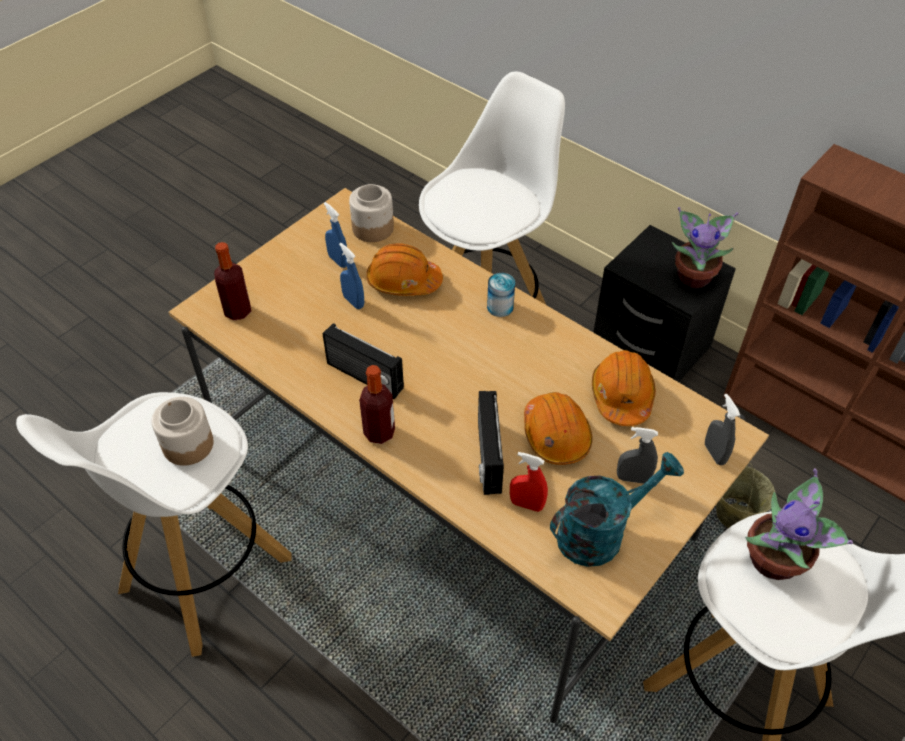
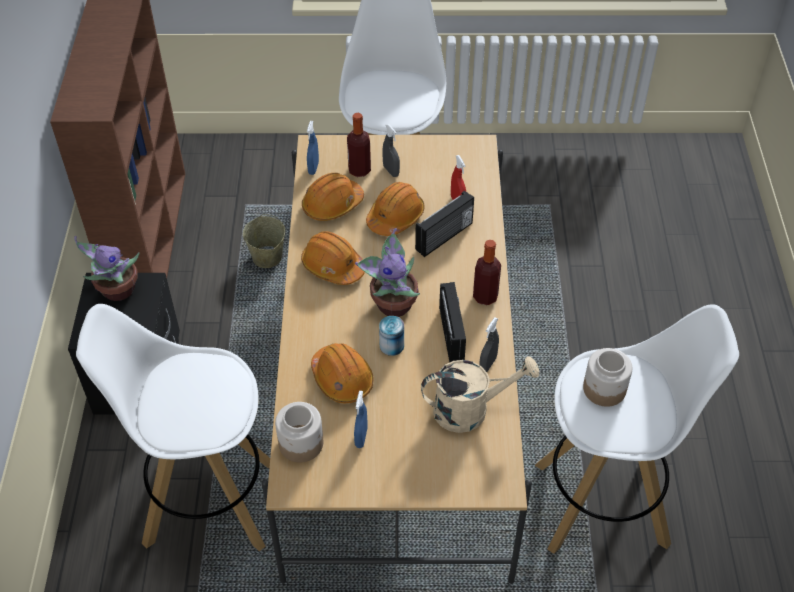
camera: 130 degrees left, 0 degrees up
bottle [214,242,251,321] -> bottle moved to [347,113,371,177]
blue spray bottle [339,243,364,309] -> blue spray bottle moved to [307,121,319,175]
can [487,273,515,317] -> can moved to [379,316,404,356]
turquoise watering can [550,452,684,567] -> none
grey spray bottle [705,394,740,465] -> grey spray bottle moved to [479,317,499,372]
potted plant [745,468,853,580] -> potted plant moved to [355,228,420,317]
none -> orange hard hat [301,231,365,285]
none -> beige watering can [421,356,539,433]

